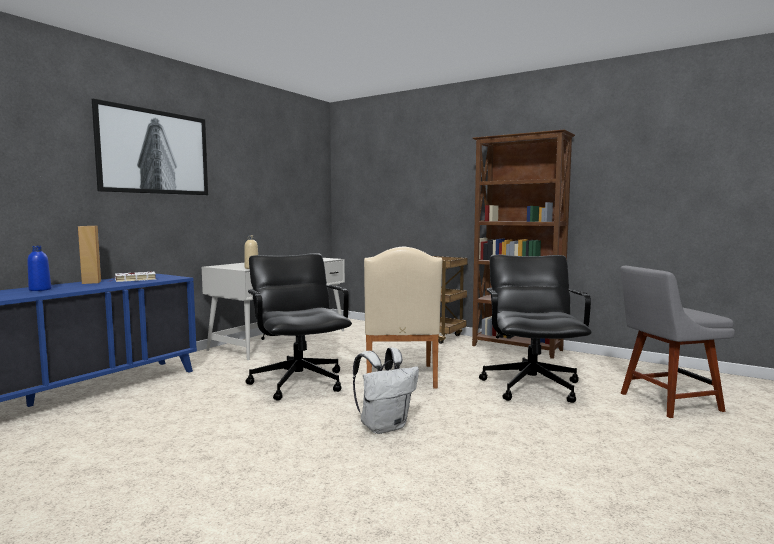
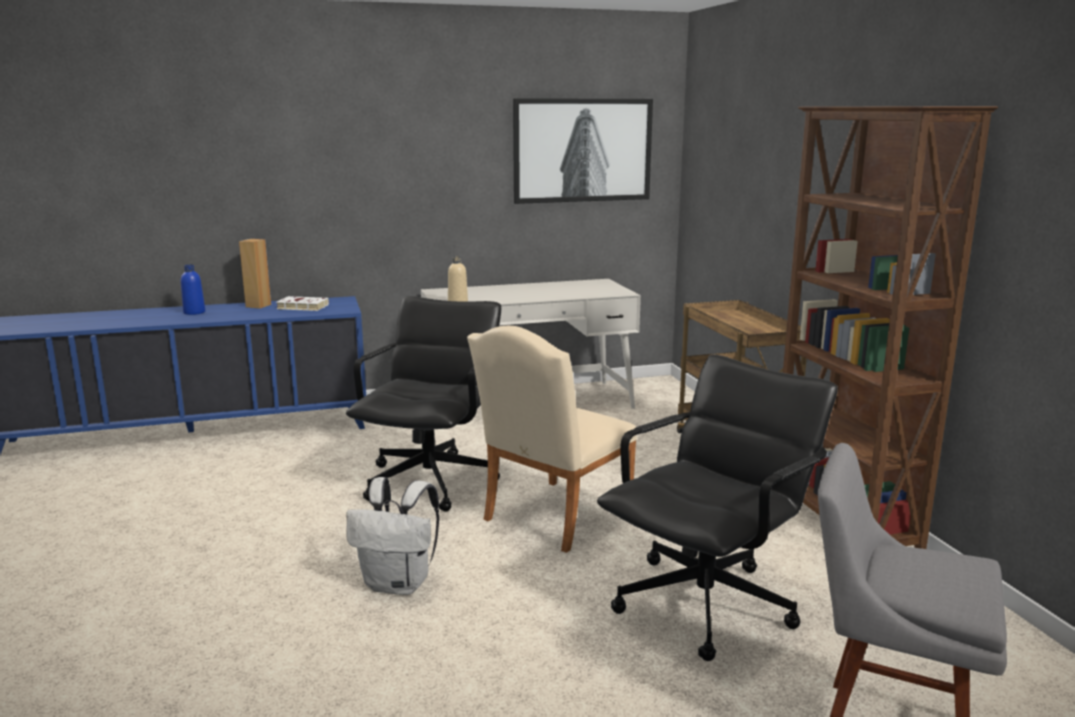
camera: 40 degrees right, 10 degrees up
picture [92,99,208,195] -> picture moved to [513,98,653,204]

